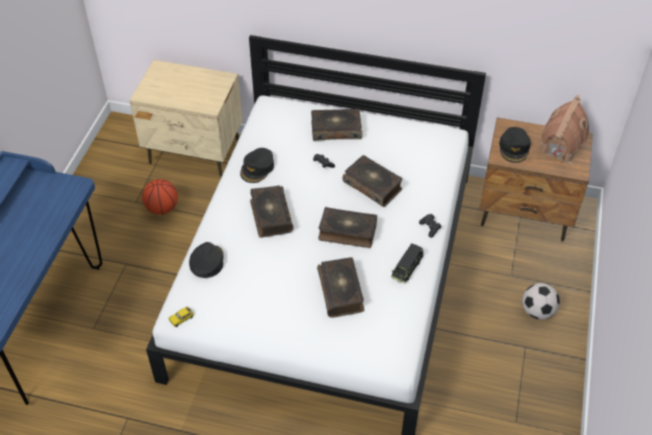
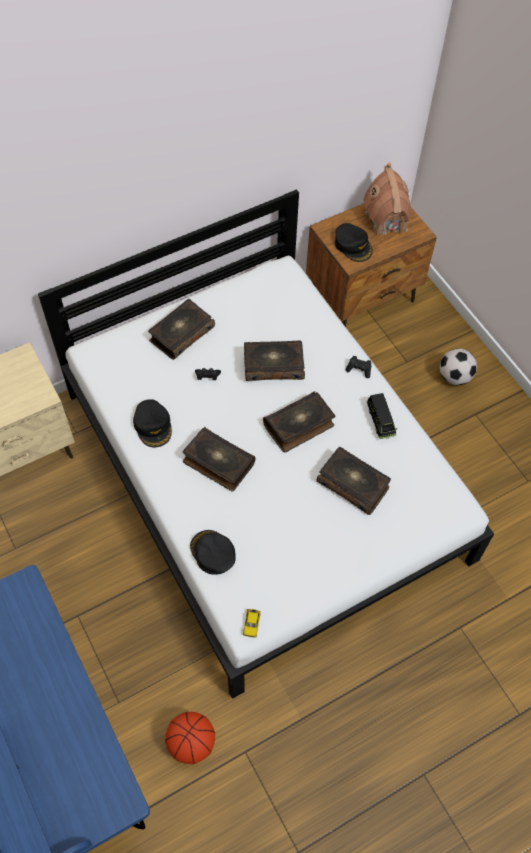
camera: 45 degrees left, 10 degrees up
basketball [142,179,178,215] -> basketball moved to [165,712,215,764]

